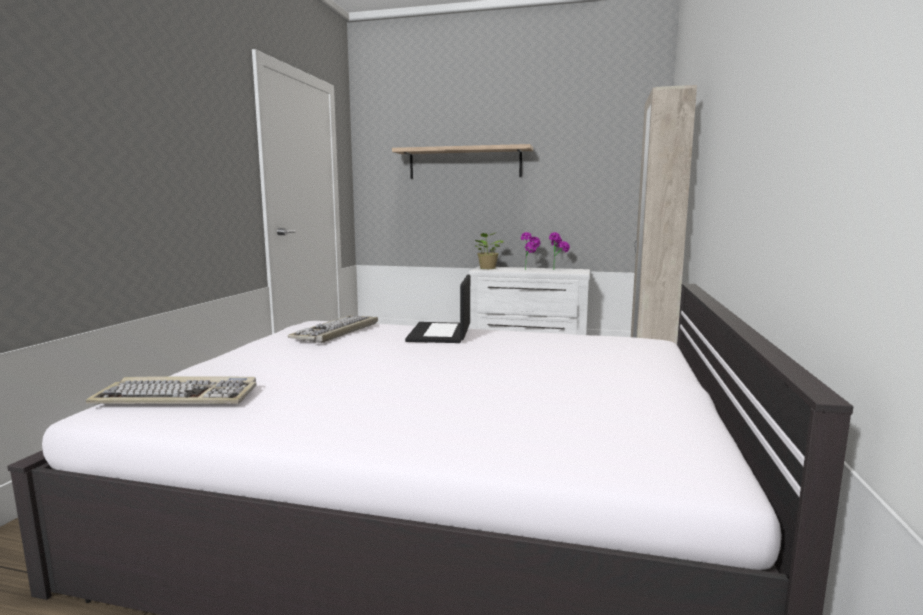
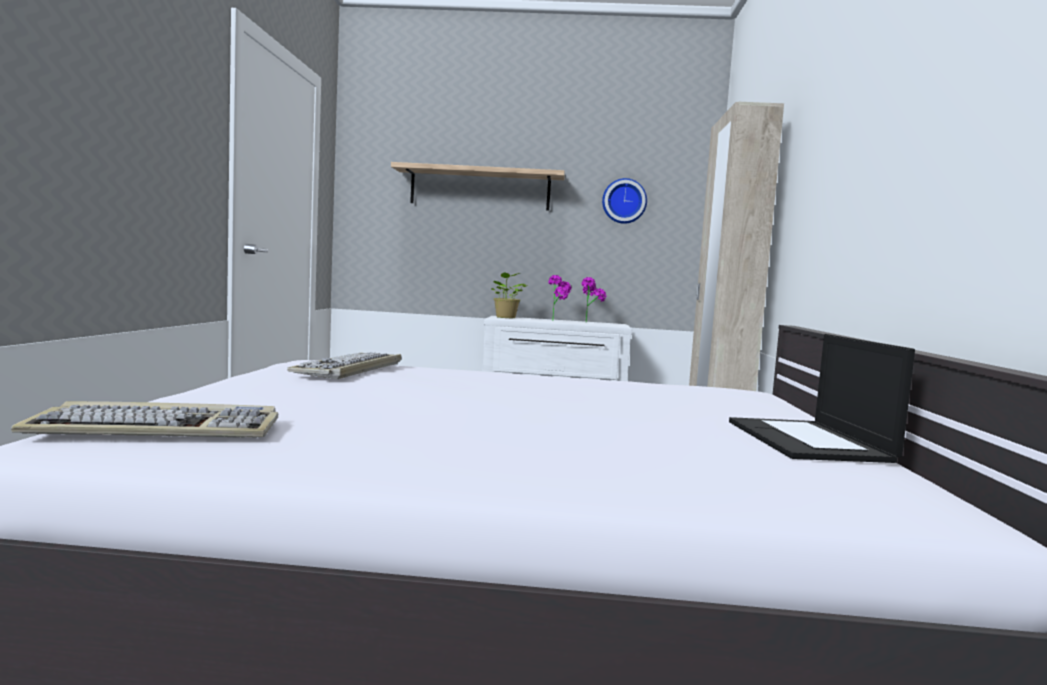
camera: 10 degrees left, 5 degrees down
laptop [405,275,470,343] -> laptop moved to [729,334,915,463]
none -> wall clock [602,178,647,224]

